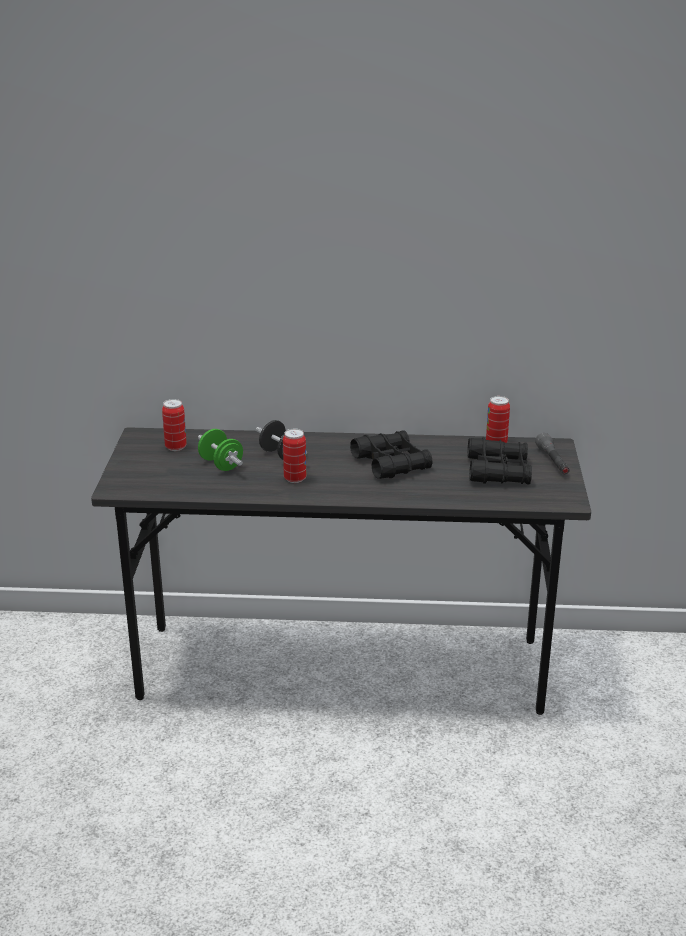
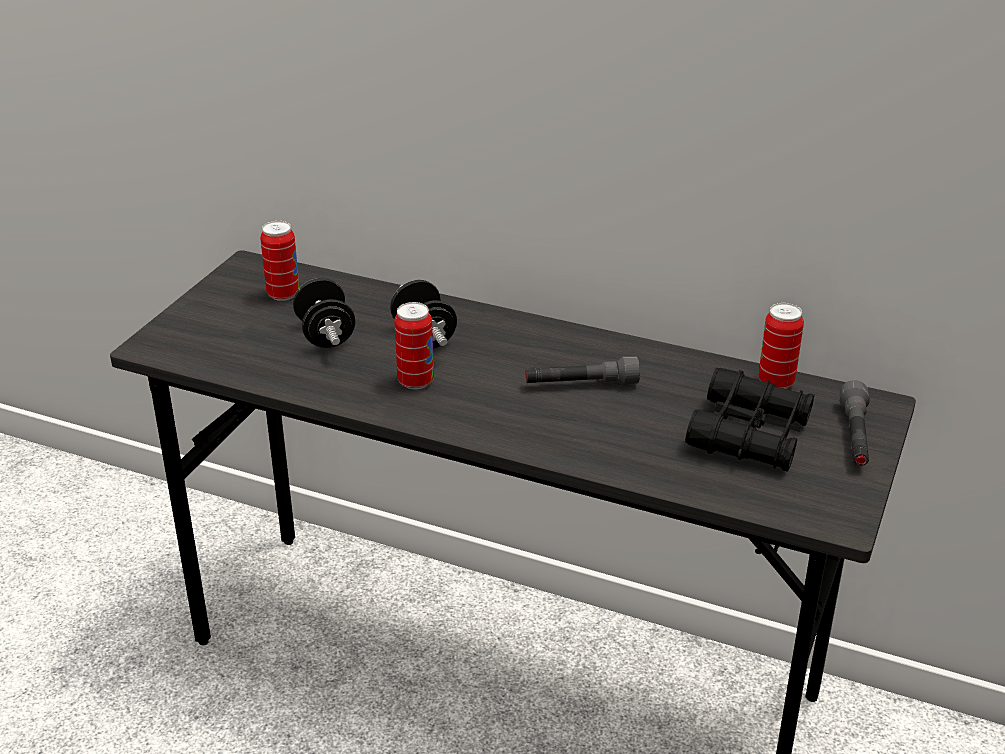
camera: 20 degrees right, 5 degrees up
green dumbbell [198,429,243,471] -> black dumbbell [293,278,355,348]
black binoculars [350,430,433,479] -> grey flashlight [526,357,640,385]

